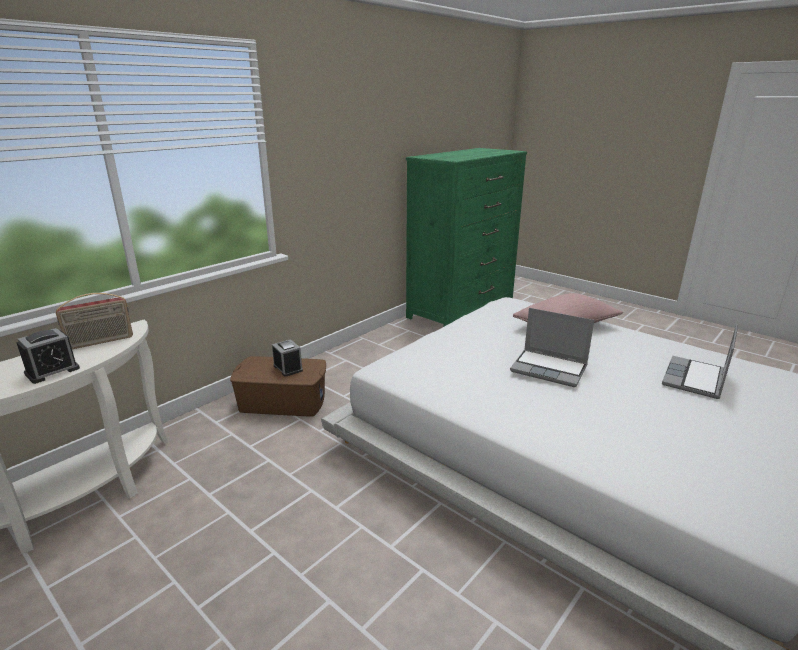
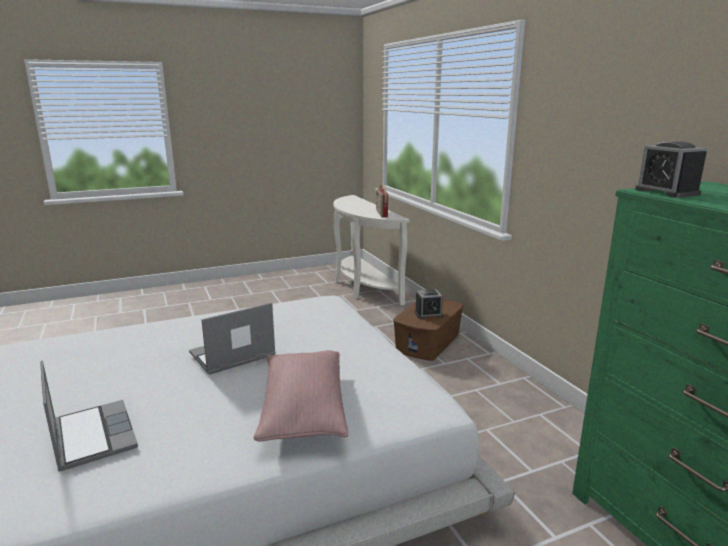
camera: 115 degrees right, 5 degrees down
alarm clock [16,328,80,384] -> alarm clock moved to [635,142,707,198]

